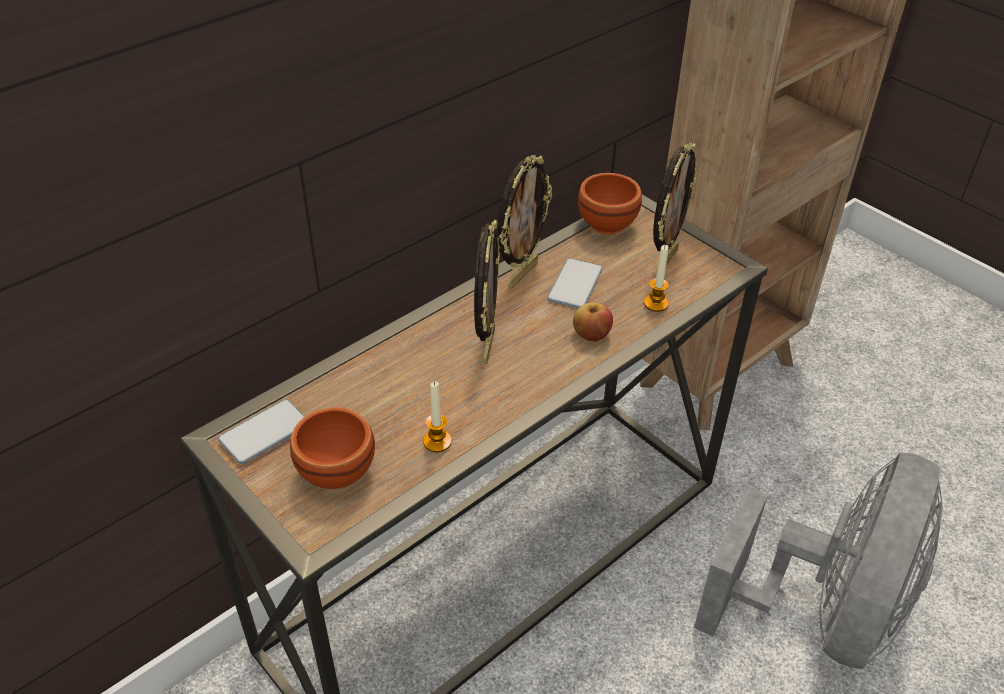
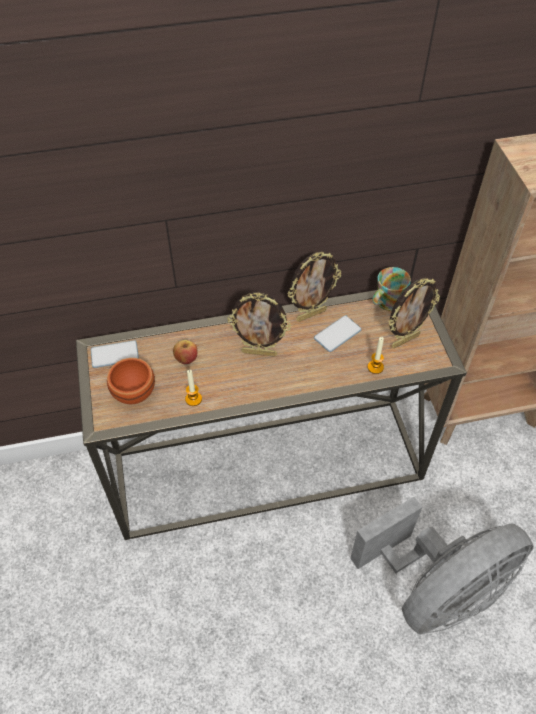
camera: 30 degrees right, 10 degrees up
picture frame [474,220,500,364] -> picture frame turned 60 degrees clockwise [227,292,291,357]
apple [573,303,613,341] -> apple moved to [173,340,197,364]
brown bowl [578,173,642,235] -> mug [372,267,411,311]

